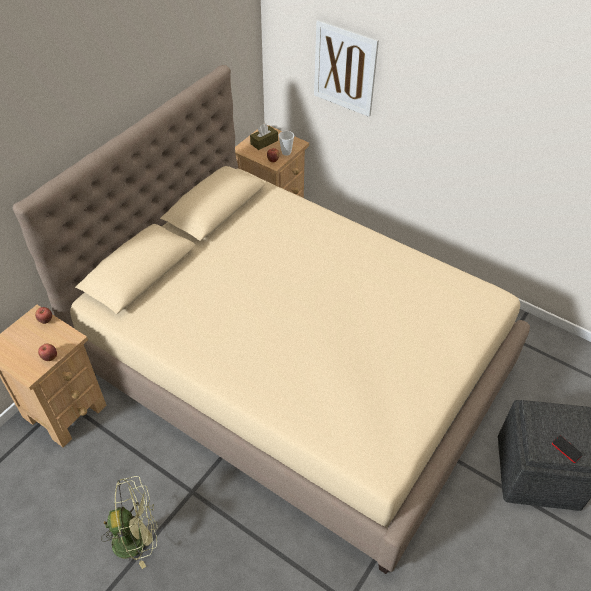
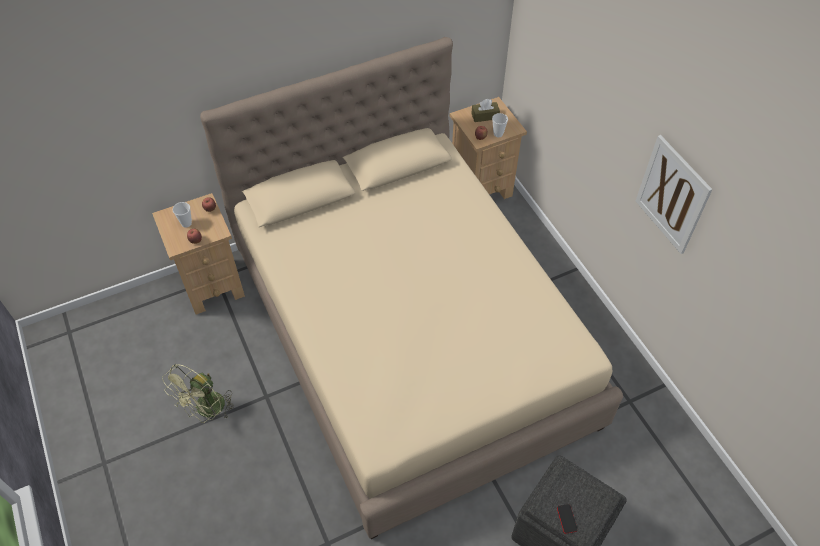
camera: 30 degrees right, 5 degrees up
green fan [101,476,158,569] -> green fan turned 105 degrees clockwise [162,364,234,423]
picture [314,19,379,117] -> picture moved to [636,135,712,254]
none -> cup [173,202,192,227]

